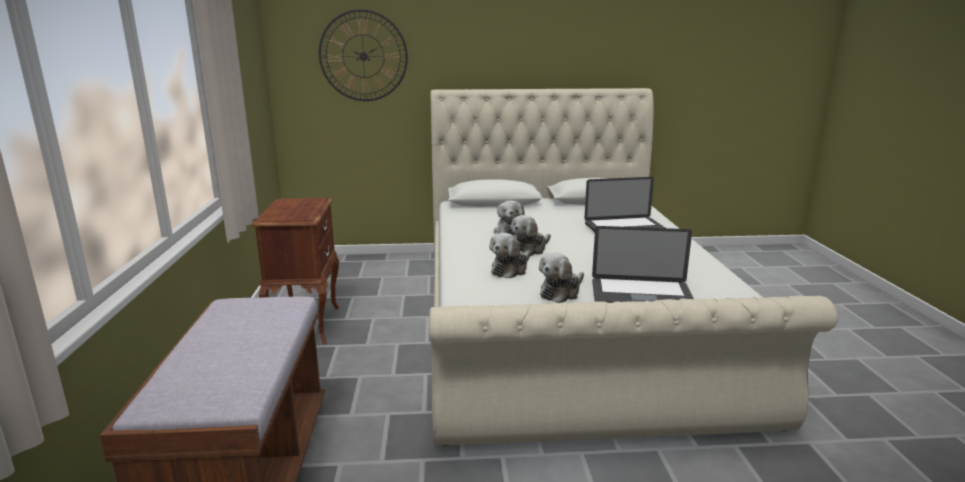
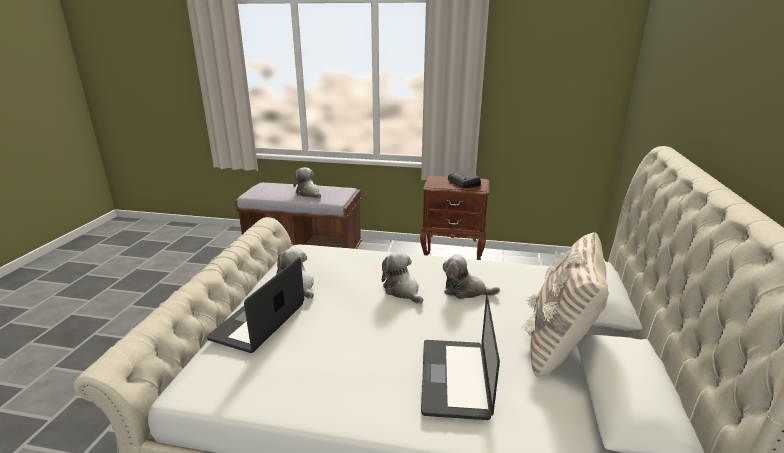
camera: 105 degrees right, 5 degrees up
wall clock [319,9,408,101] -> none
plush toy [489,233,530,278] -> plush toy moved to [293,167,321,199]
none -> radio [448,170,481,188]
none -> beige pillow [521,232,609,377]

